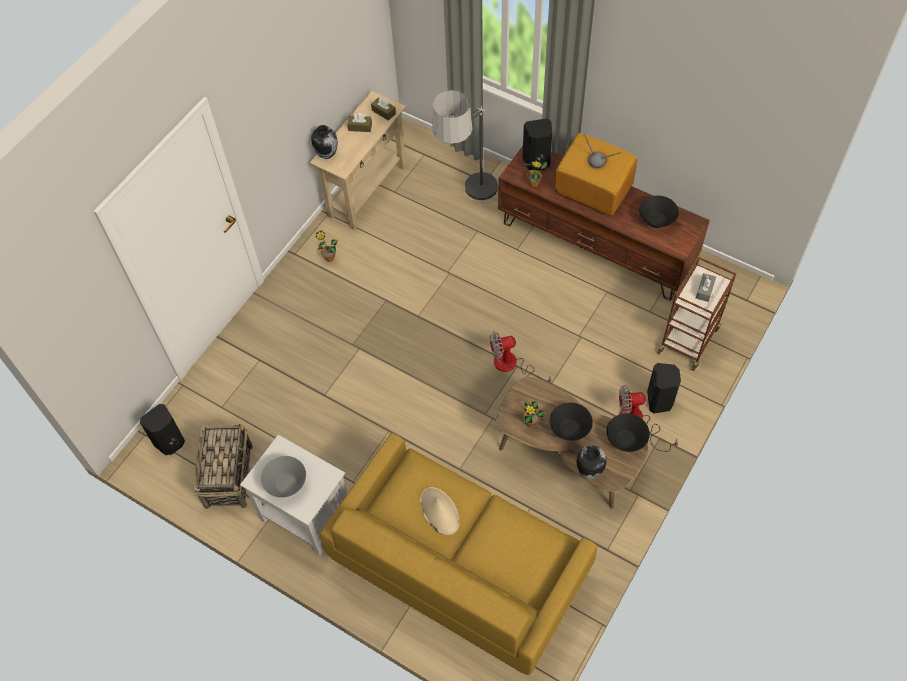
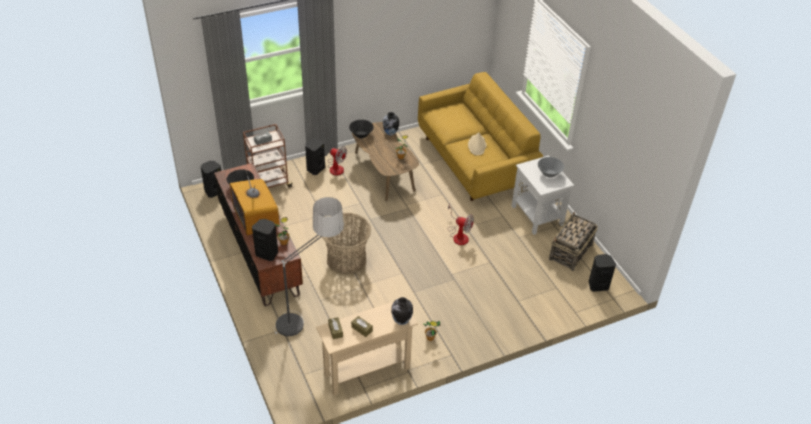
camera: 150 degrees left, 15 degrees down
fan [490,331,551,384] -> fan moved to [448,203,474,245]
black bowl [550,402,593,441] -> none
none -> black speaker [201,161,222,198]
none -> basket [322,213,371,274]

